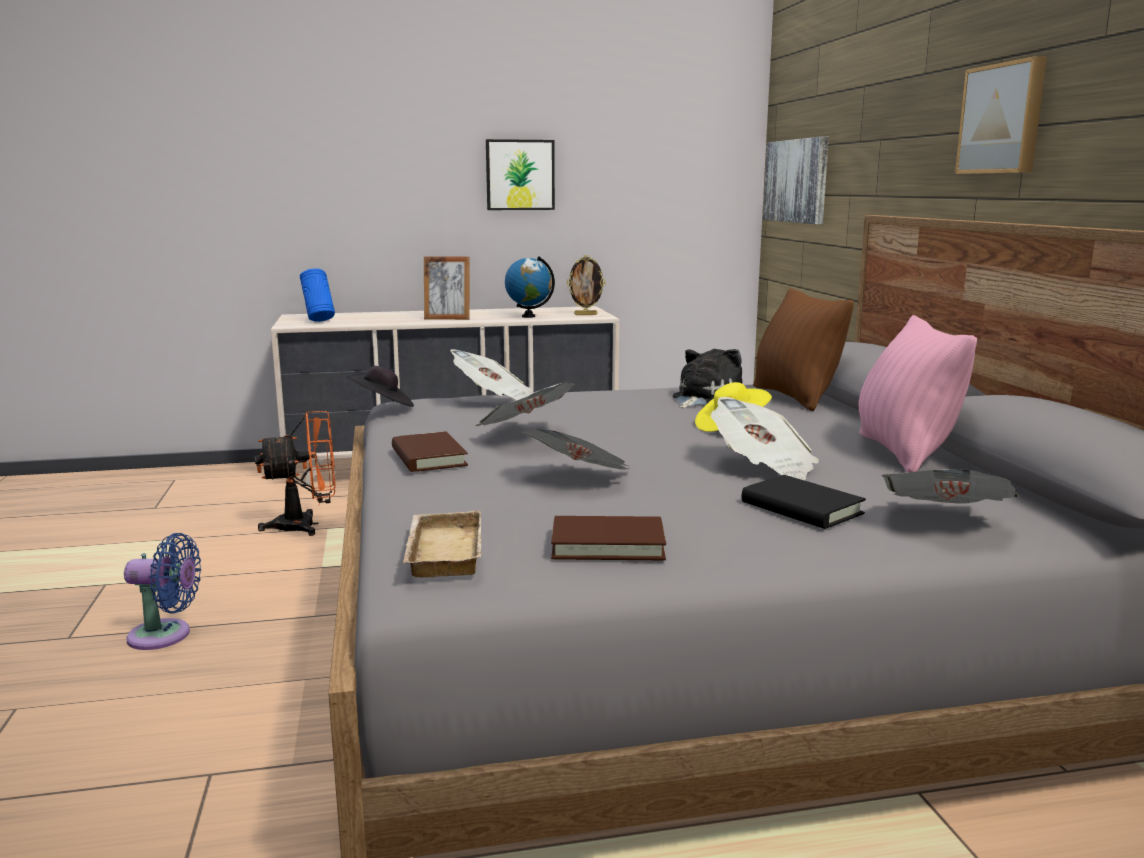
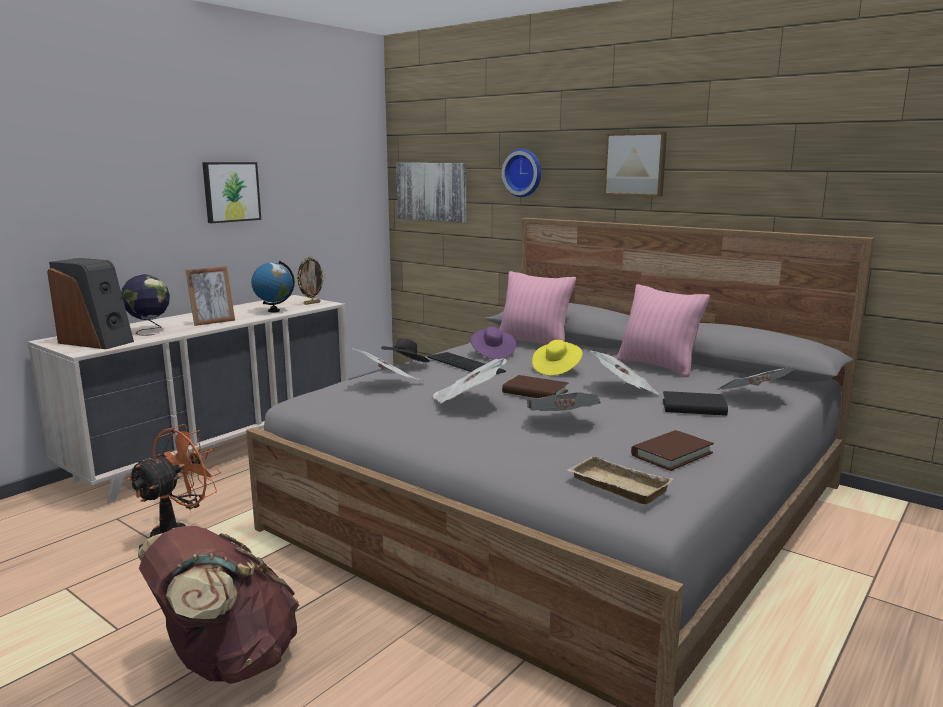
camera: 40 degrees left, 0 degrees up
blue fan [124,533,201,650] -> brown backpack [138,526,300,684]
blue vase [300,269,335,322] -> speaker [47,258,134,349]
black hat [346,366,414,407] -> black hat moved to [381,338,430,363]
brown book [392,431,468,472] -> brown book moved to [502,375,568,398]
plush toy [672,349,743,408] -> purple hat [470,327,516,360]
brown pillow [753,288,854,411] -> pink pillow [499,271,576,345]
none -> globe [121,274,170,336]
none -> keyboard [427,352,506,374]
none -> wall clock [502,149,541,197]

